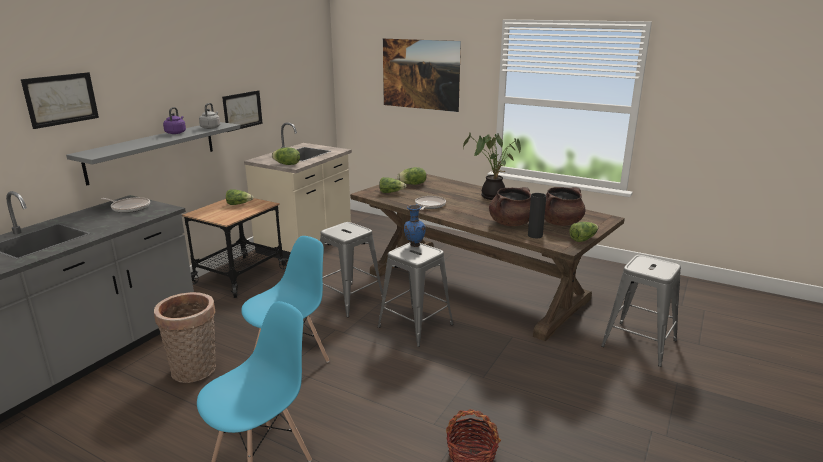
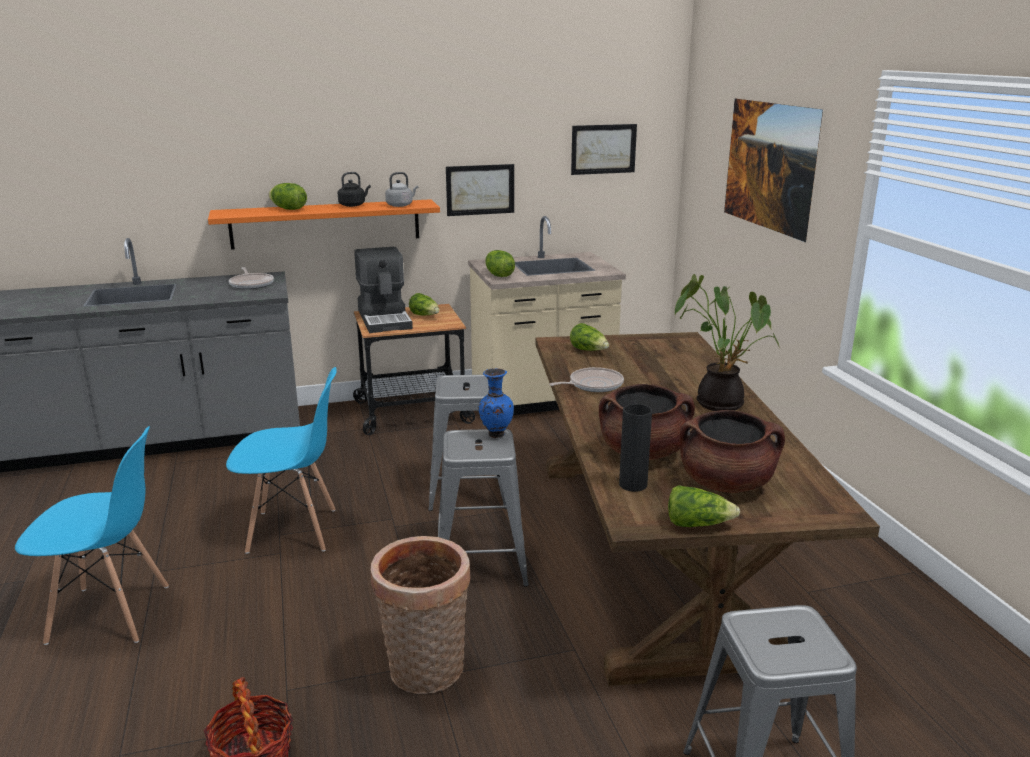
camera: 45 degrees right, 0 degrees up
picture [21,72,99,129] -> picture moved to [571,124,637,175]
grey shelf [66,122,240,185] -> orange shelf [208,199,440,250]
basket [154,292,216,383] -> basket moved to [371,536,470,694]
purple kettle [163,107,186,134] -> black kettle [338,172,371,207]
lettuce [397,167,427,185] -> lettuce moved to [269,183,307,210]
none -> coffee machine [354,247,413,333]

